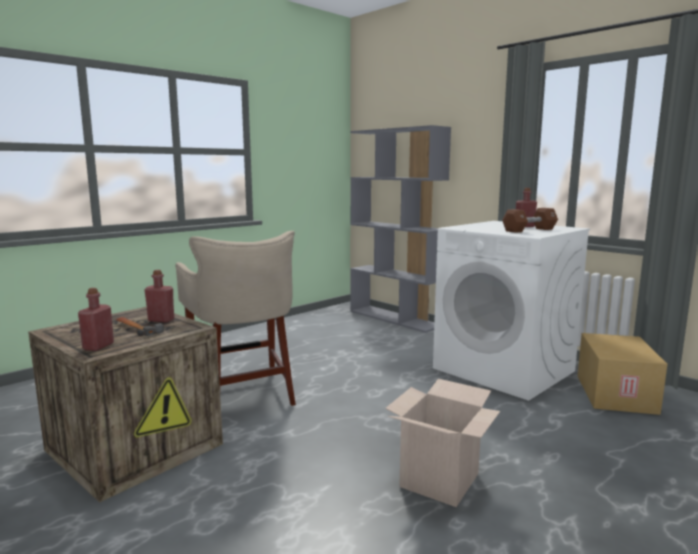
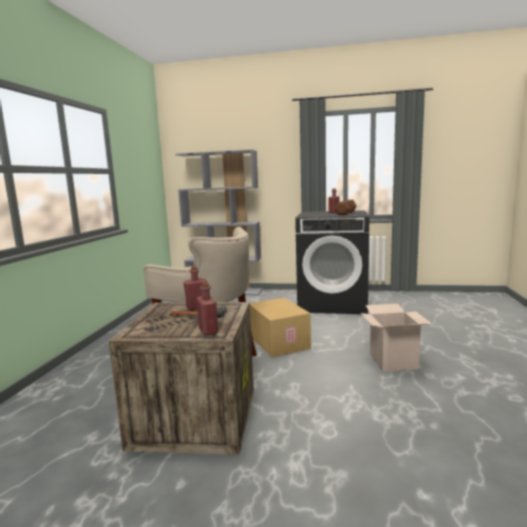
camera: 35 degrees left, 0 degrees up
white washing machine [433,221,590,401] -> black washing machine [295,210,369,314]
cardboard box [577,333,667,415] -> cardboard box moved to [250,298,311,357]

